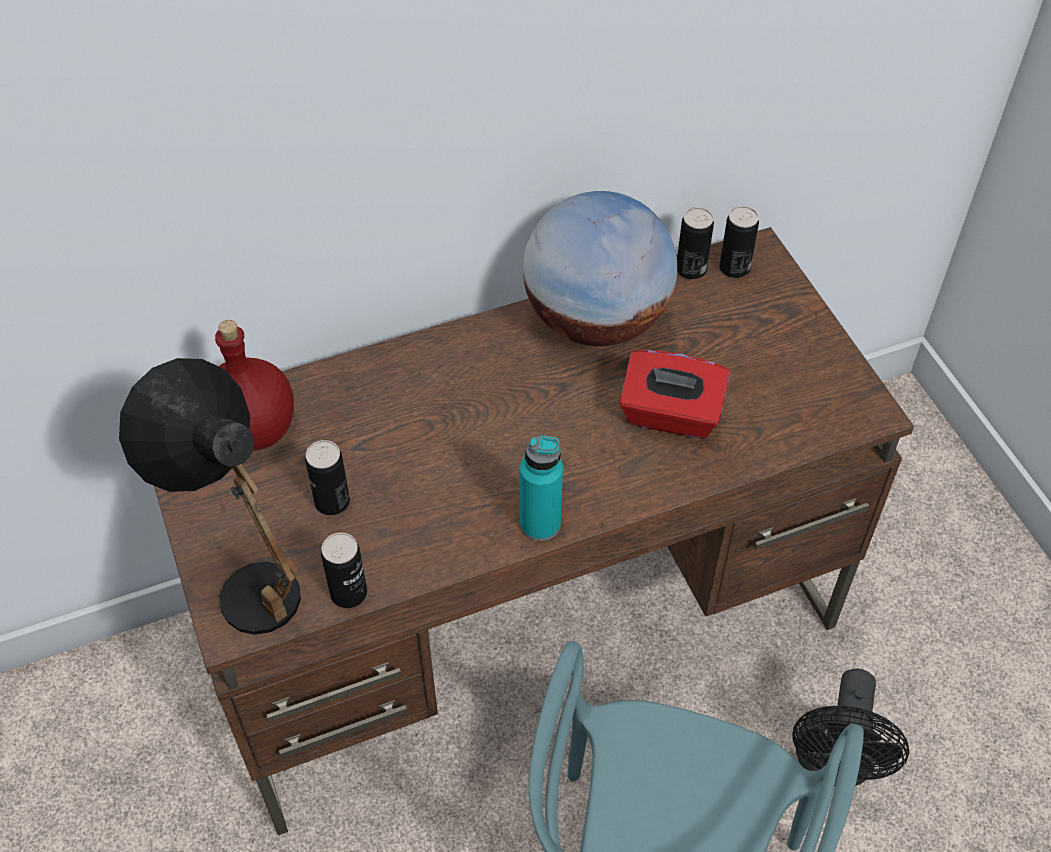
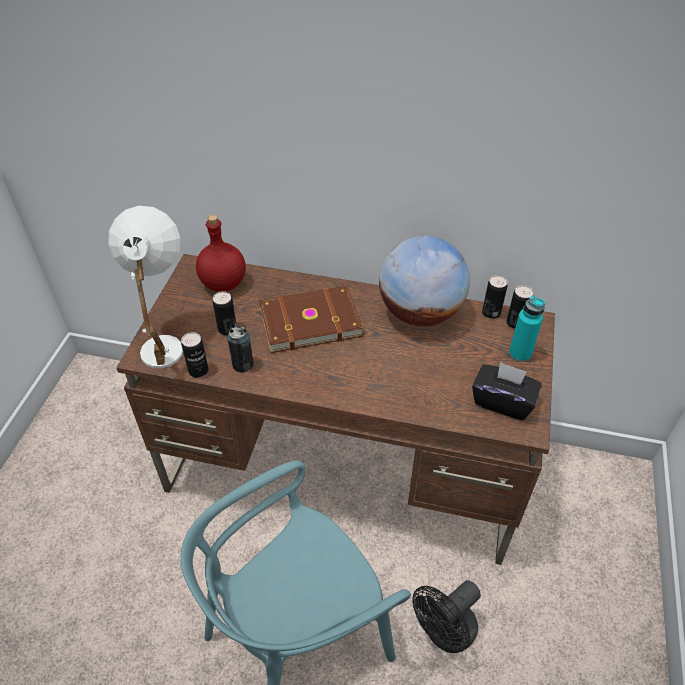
camera: 35 degrees right, 5 degrees down
black table lamp [119,358,301,635] -> white table lamp [108,206,183,368]
turquoise bottle [520,435,563,541] -> turquoise bottle moved to [509,296,545,362]
red tissue box [619,350,730,439] -> none
none -> can [227,326,254,373]
none -> brown book [259,286,363,353]
none -> black tissue box [472,362,542,420]

